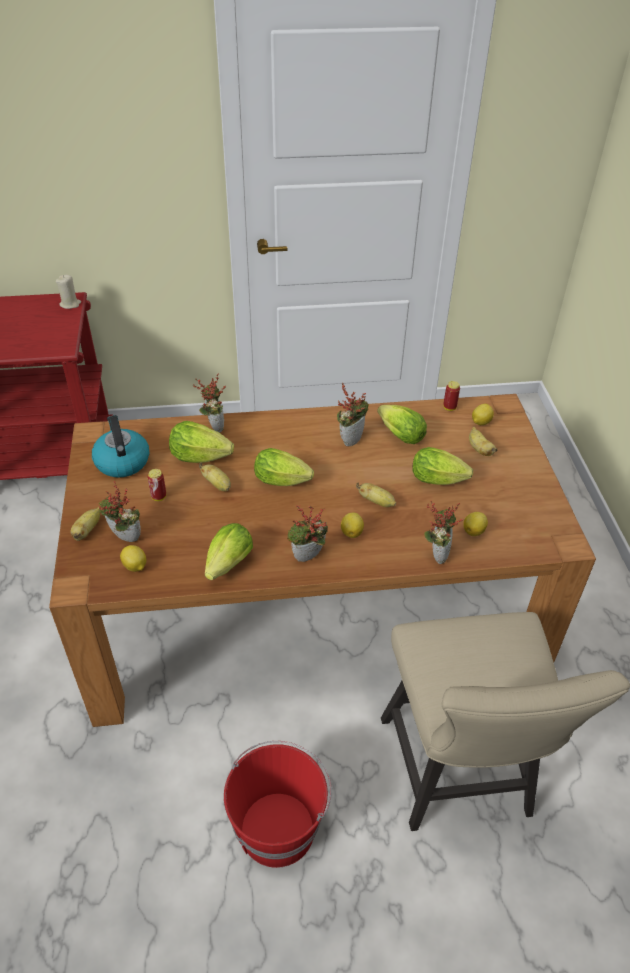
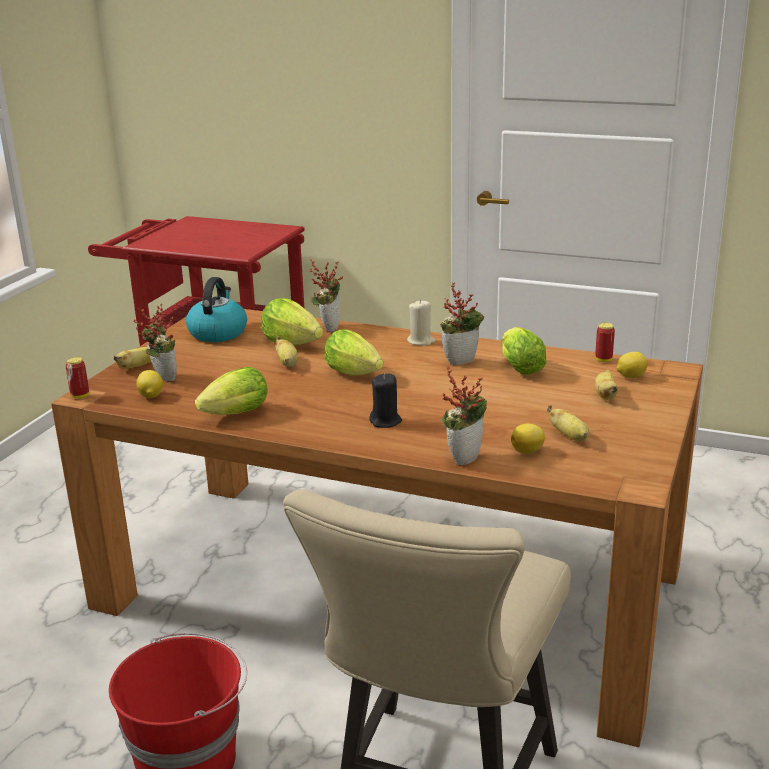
camera: 30 degrees right, 20 degrees down
beige candle [56,275,81,309] -> beige candle moved to [407,300,436,346]
can [147,469,166,501] -> can moved to [65,357,89,398]
potted plant [287,505,328,562] -> none
lemon [341,513,364,538] -> black candle [369,374,402,428]
banana [356,482,396,507] -> banana moved to [547,405,589,441]
lettuce [412,447,473,485] -> none

